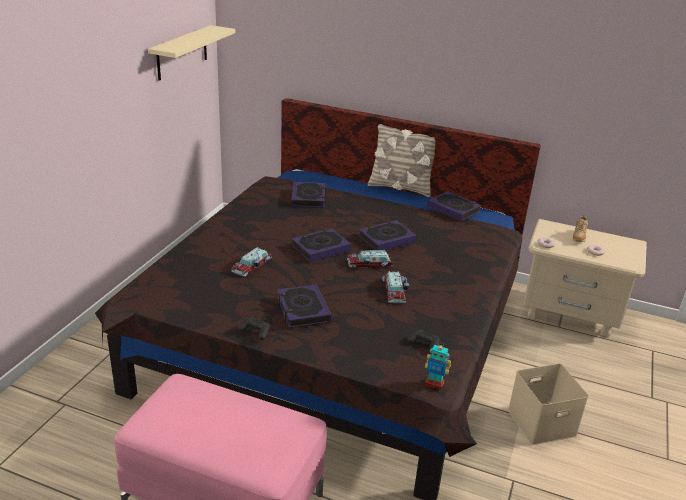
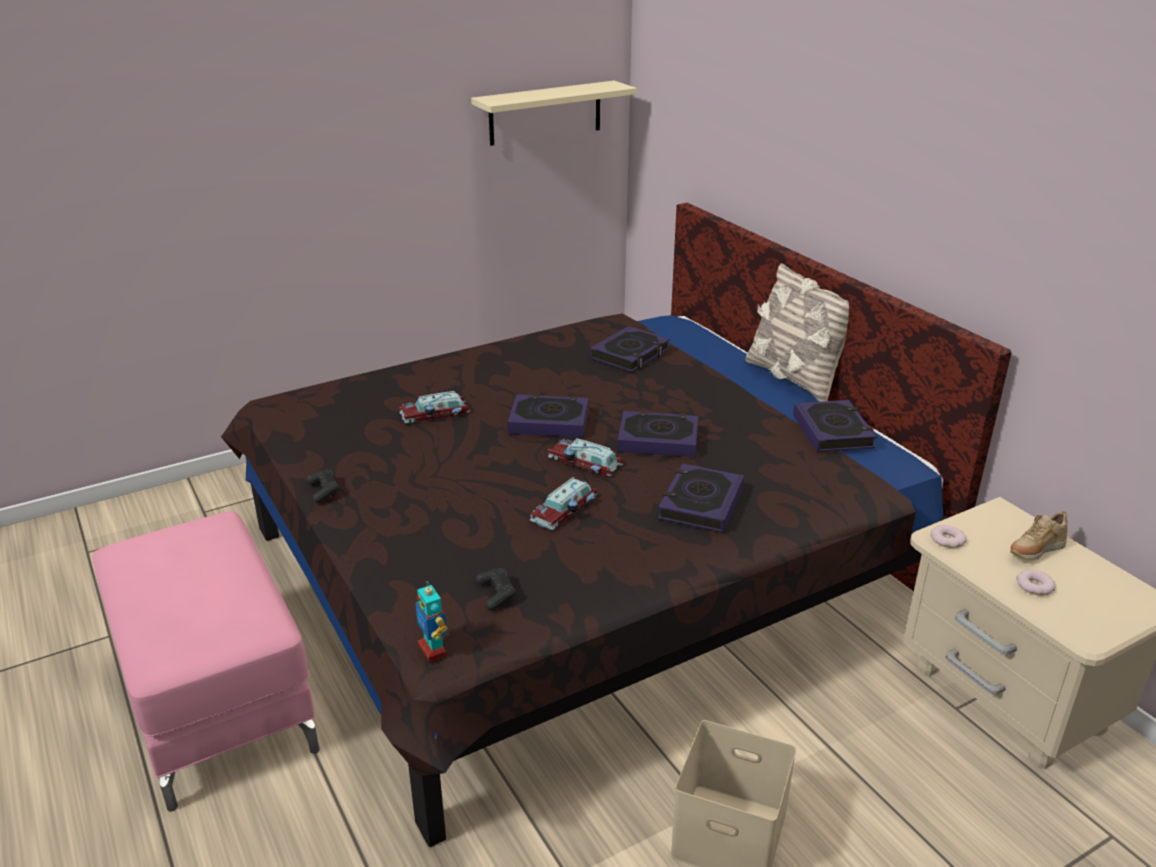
camera: 40 degrees right, 0 degrees up
book [277,284,332,328] -> book moved to [658,463,744,533]

